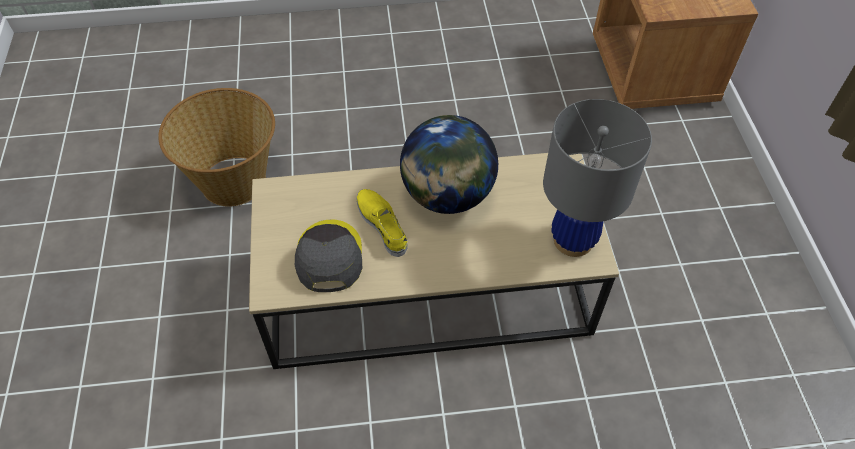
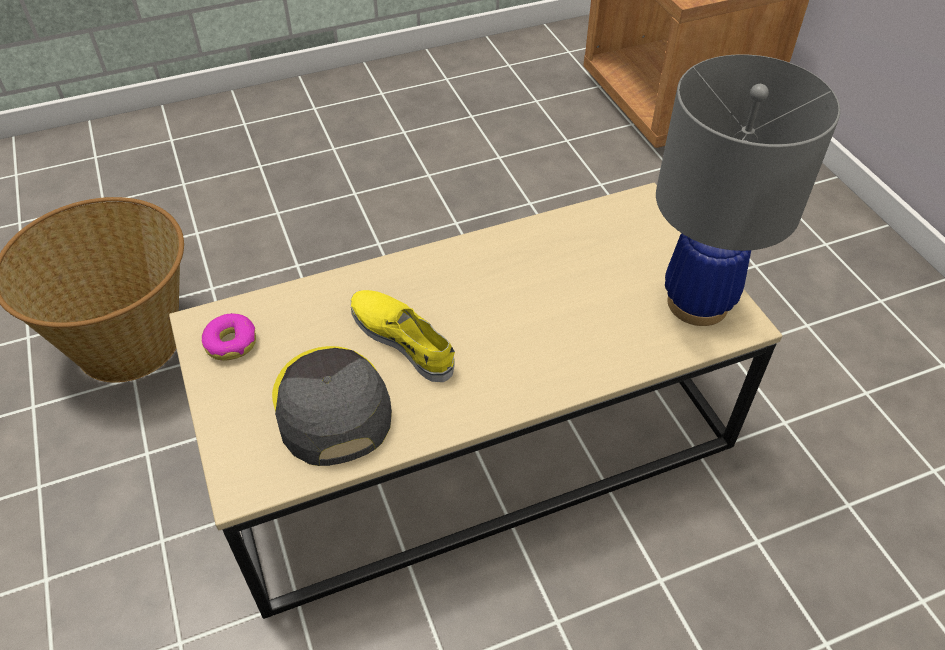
camera: 15 degrees left, 5 degrees down
globe [400,115,498,214] -> none
none -> donut [202,313,256,361]

